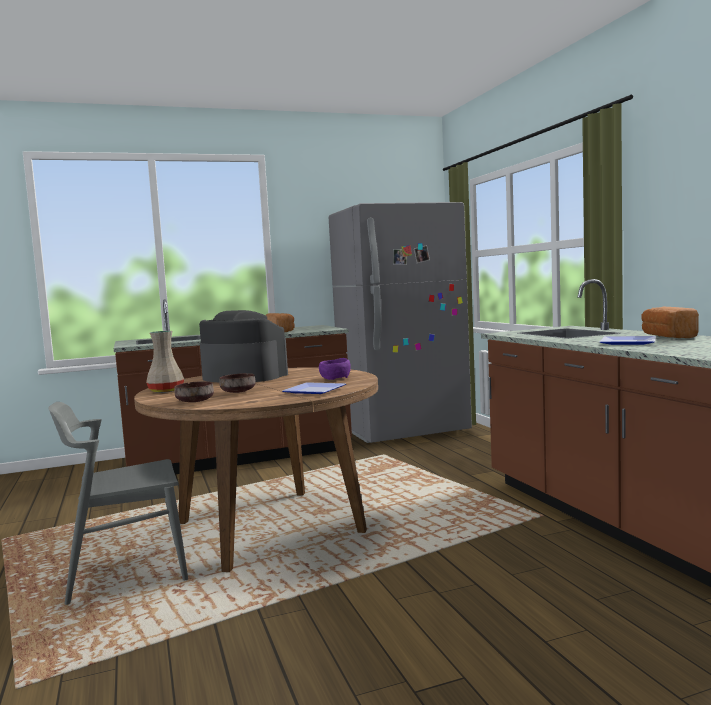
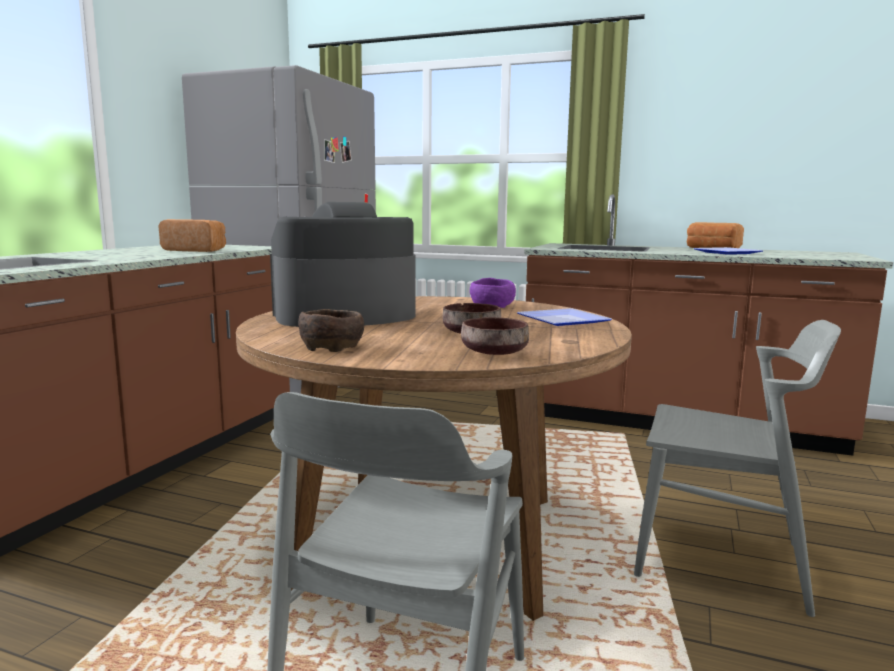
camera: 50 degrees left, 5 degrees up
beige vase [146,331,184,393] -> brown bowl [298,309,364,352]
none -> grey chair [634,320,841,617]

